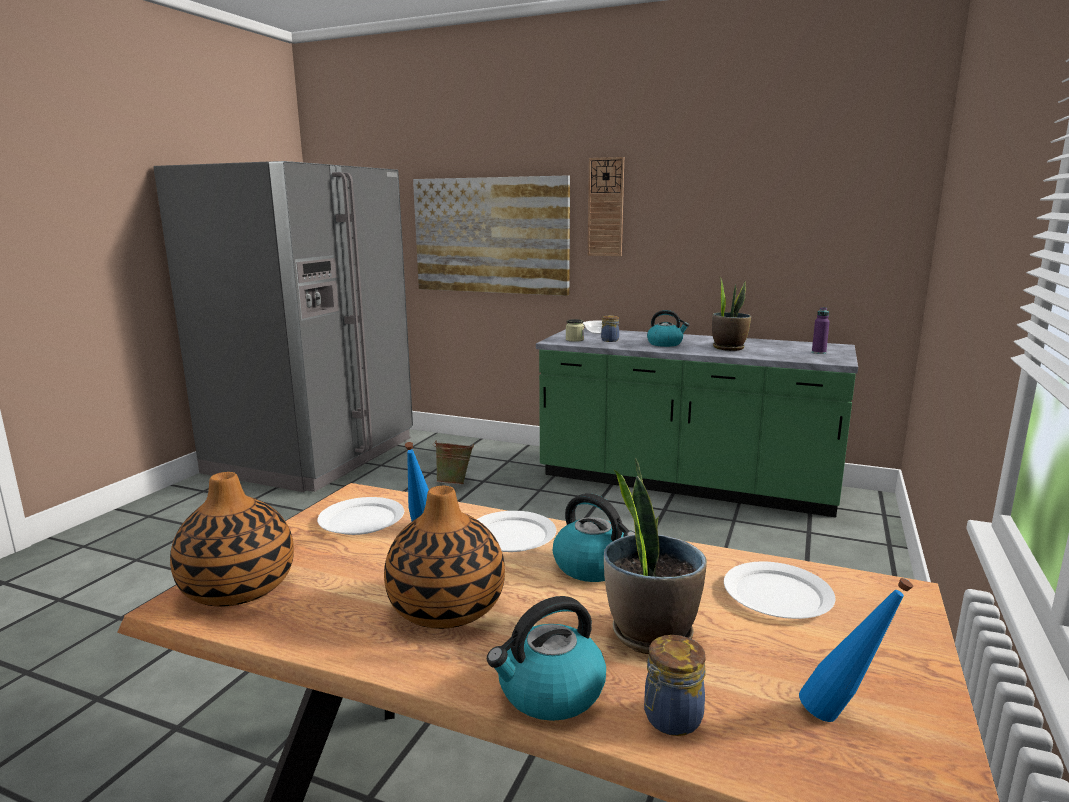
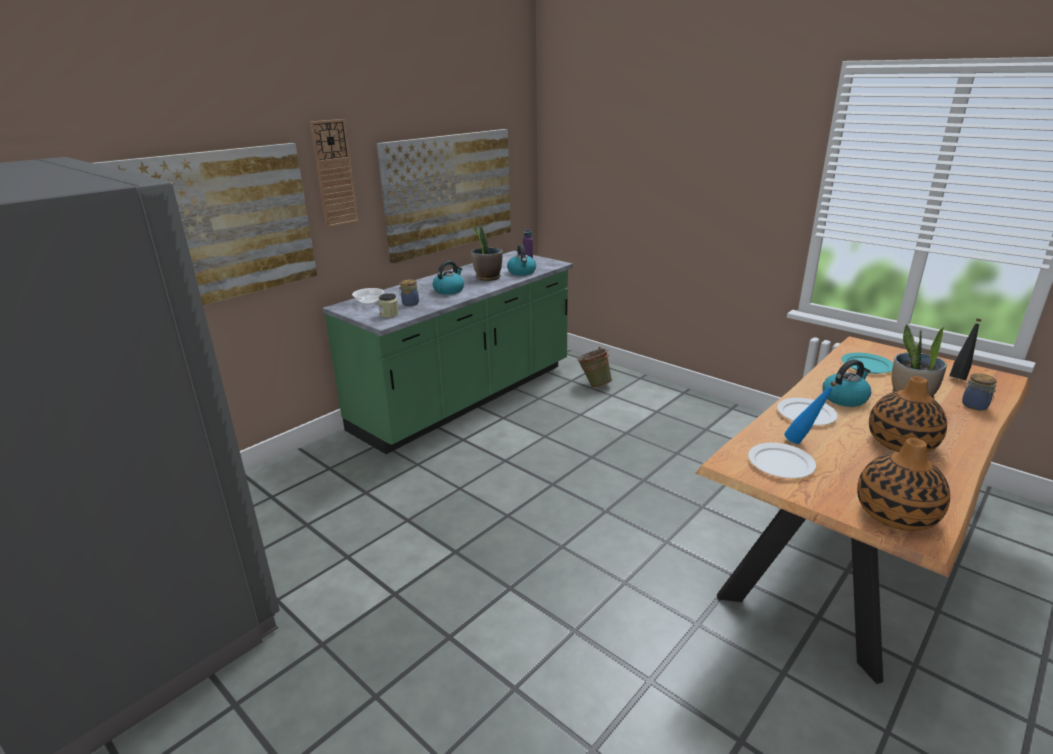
camera: 70 degrees left, 10 degrees up
green bucket [433,440,474,485] -> green bucket moved to [577,347,612,388]
kettle [487,596,606,721] -> kettle moved to [507,244,536,276]
white plate [724,562,836,619] -> turquoise plate [841,353,893,374]
blue bottle [799,578,913,722] -> black bottle [949,319,981,380]
none -> picture [377,129,511,264]

